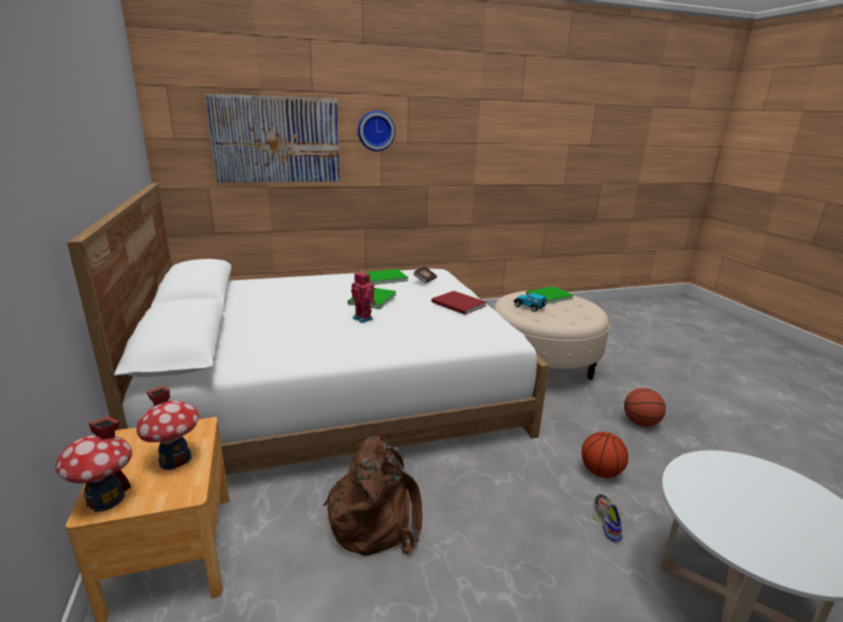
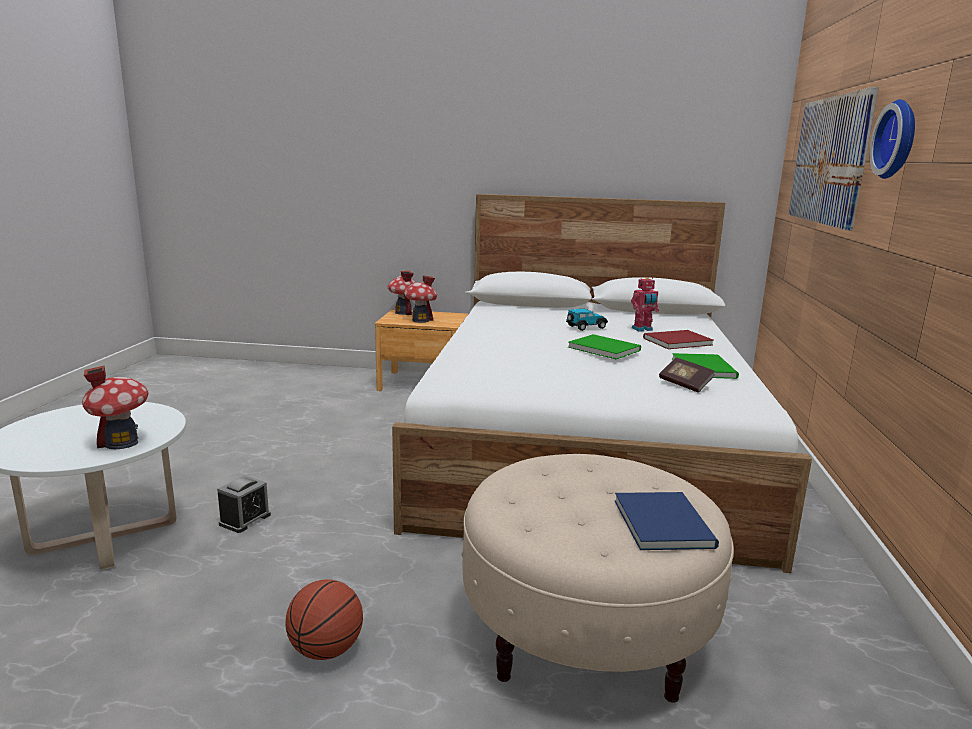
camera: 115 degrees right, 5 degrees down
brown backpack [323,436,422,556] -> none
toy robot [351,271,376,323] -> toy robot moved to [631,277,659,332]
red book [431,291,486,315] -> red book moved to [643,330,713,349]
toy car [514,293,547,312] -> toy car moved to [566,309,608,331]
green book [526,286,573,304] -> blue book [615,492,719,550]
basketball [582,432,628,478] -> none
shoe [592,494,623,542] -> alarm clock [217,475,271,533]
none -> toy house [82,366,149,449]

